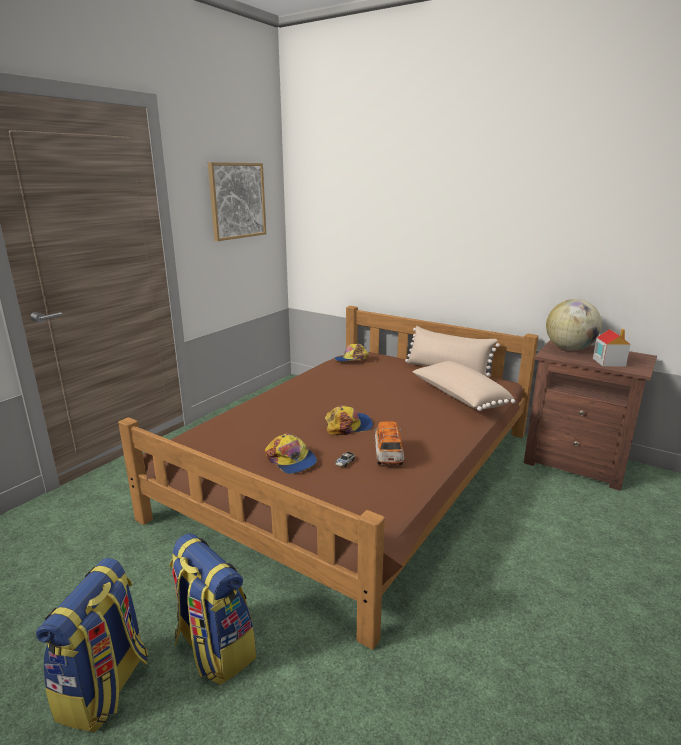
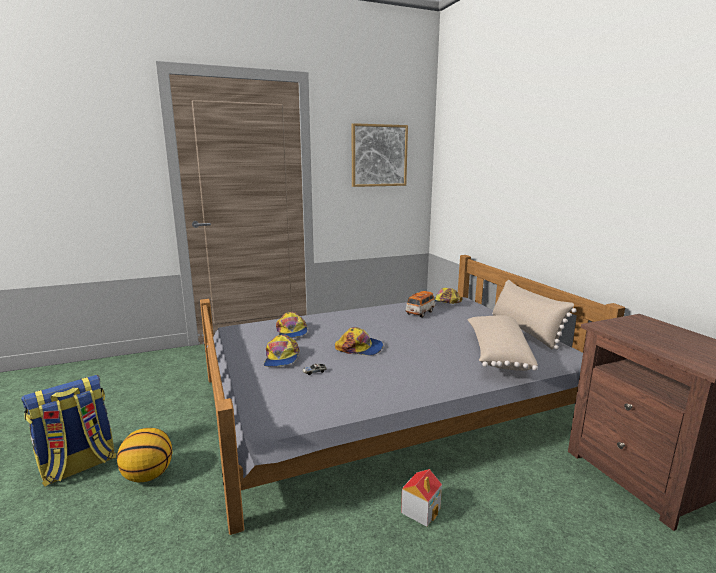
camera: 35 degrees right, 5 degrees down
brown bed [118,306,538,649] -> grey bed [200,255,625,535]
backpack [169,533,256,685] -> basketball [117,428,172,482]
toy car [374,421,404,465] -> toy car moved to [405,291,436,318]
globe [546,299,602,350] -> none
toy house [593,329,631,366] -> toy house moved to [401,469,442,527]
none -> cap [276,312,308,338]

